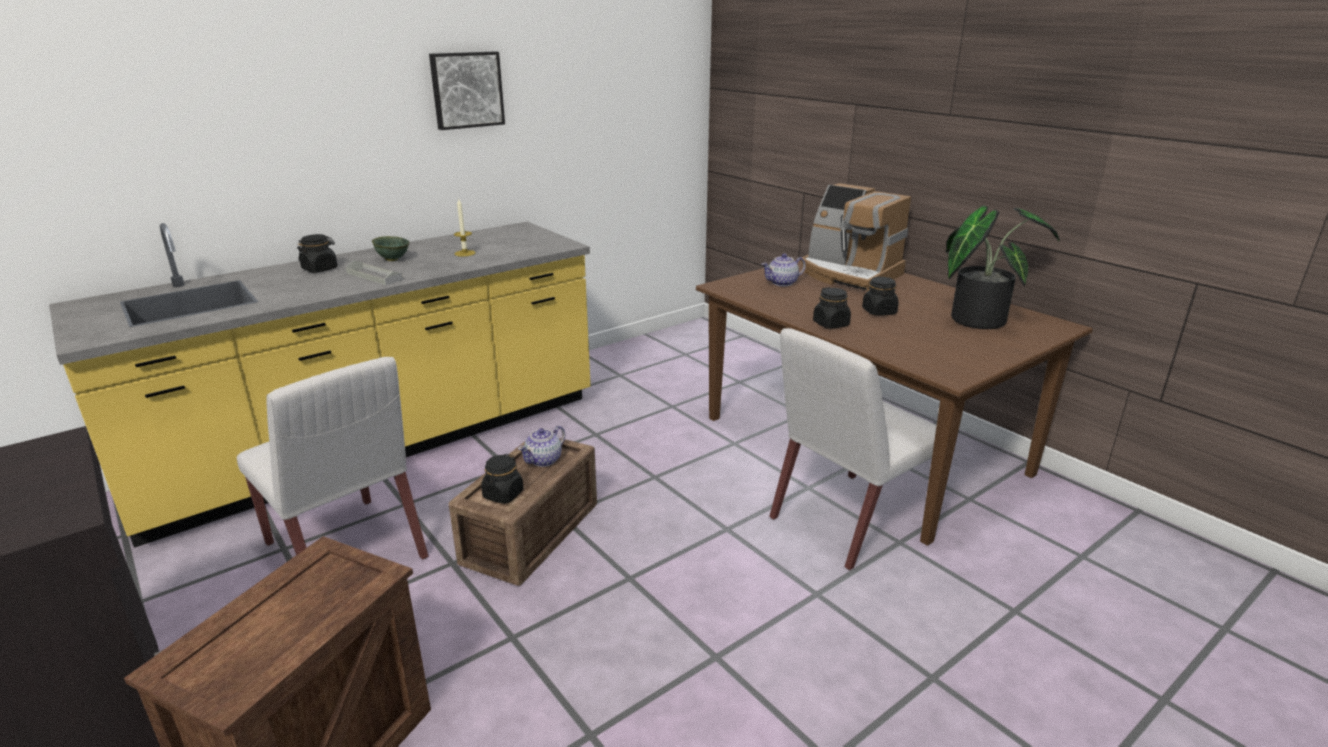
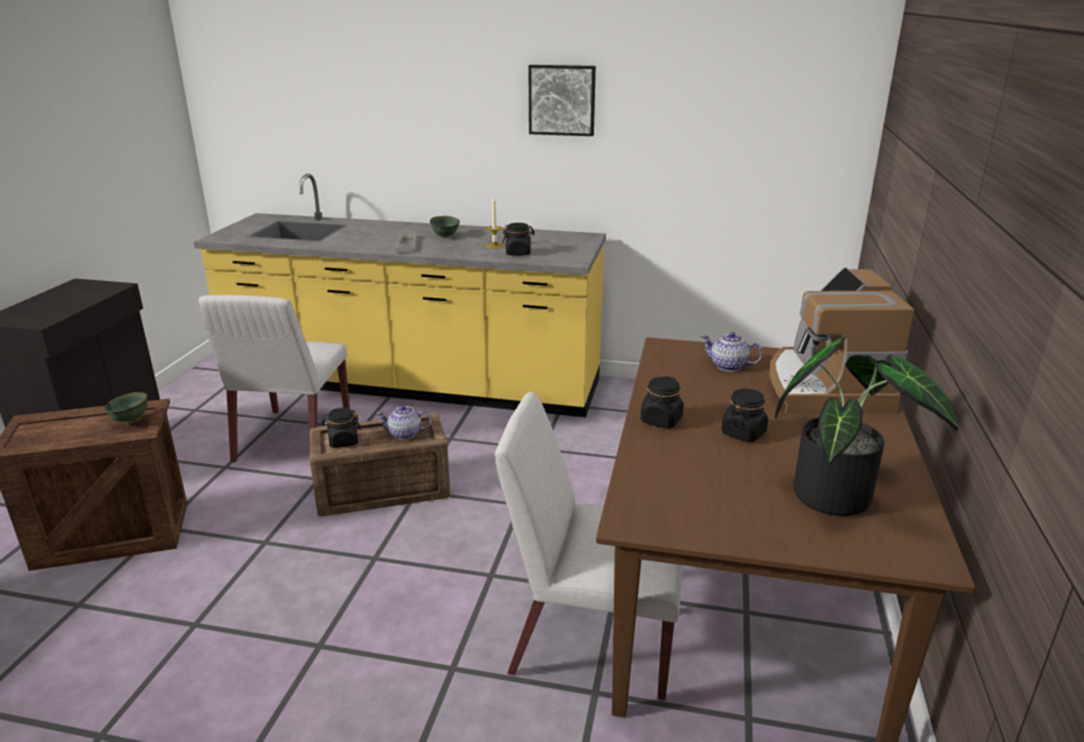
camera: 50 degrees right, 0 degrees up
black jar [297,234,338,273] -> black jar moved to [502,223,535,256]
none -> green bowl [104,392,148,424]

